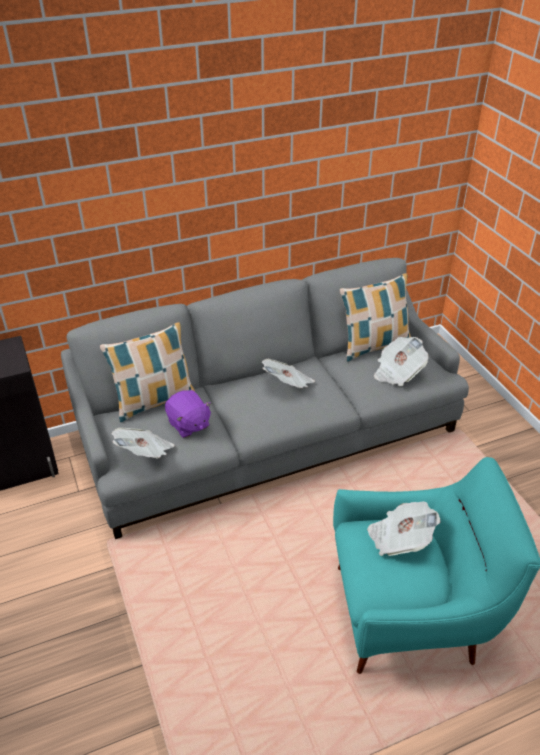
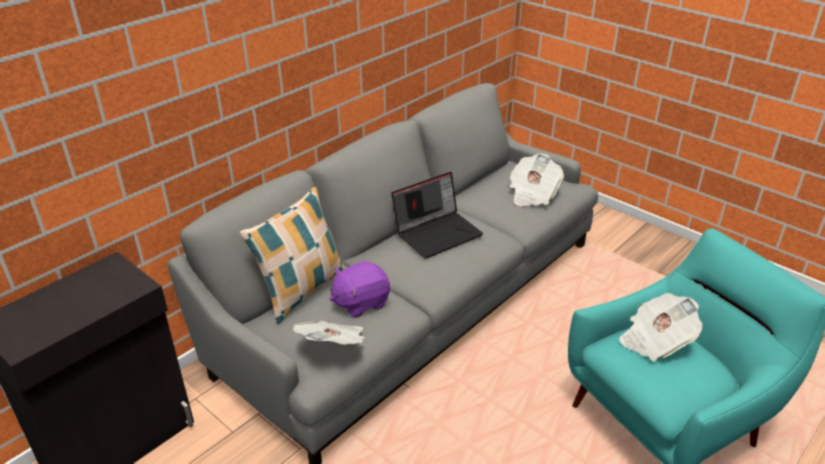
camera: 25 degrees left, 5 degrees down
purple plush toy [165,390,212,438] -> purple plush toy turned 120 degrees clockwise [330,261,390,318]
newspaper [262,359,315,389] -> laptop [391,172,483,259]
pillow [340,273,411,362] -> none

